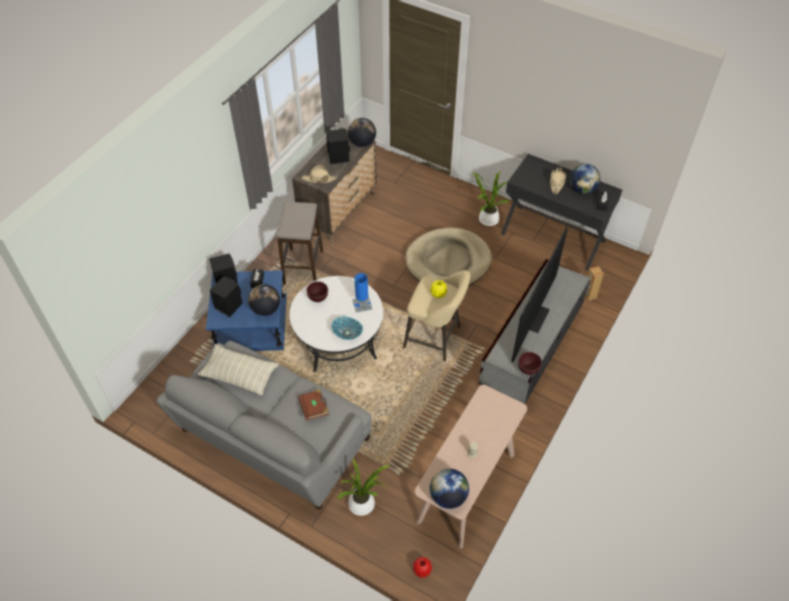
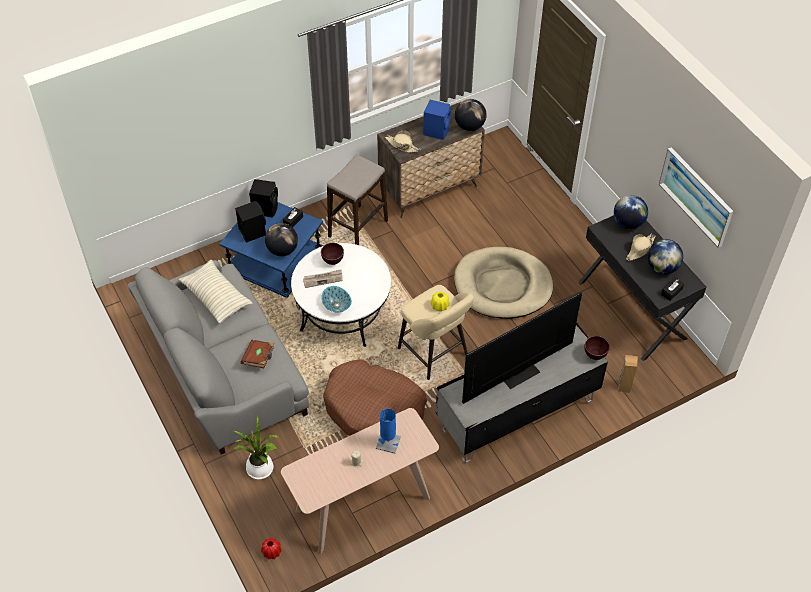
camera: 30 degrees right, 0 degrees up
black speaker [326,129,350,164] -> blue speaker [423,100,451,140]
blue table lamp [352,273,372,313] -> blue table lamp moved to [376,409,401,453]
globe [430,468,469,509] -> globe moved to [614,195,648,229]
potted plant [472,170,509,226] -> none
brown bowl [518,352,542,375] -> brown bowl moved to [584,336,610,360]
none -> newspaper [303,270,343,288]
none -> brown dog bed [323,359,427,436]
none -> picture [659,147,733,248]

